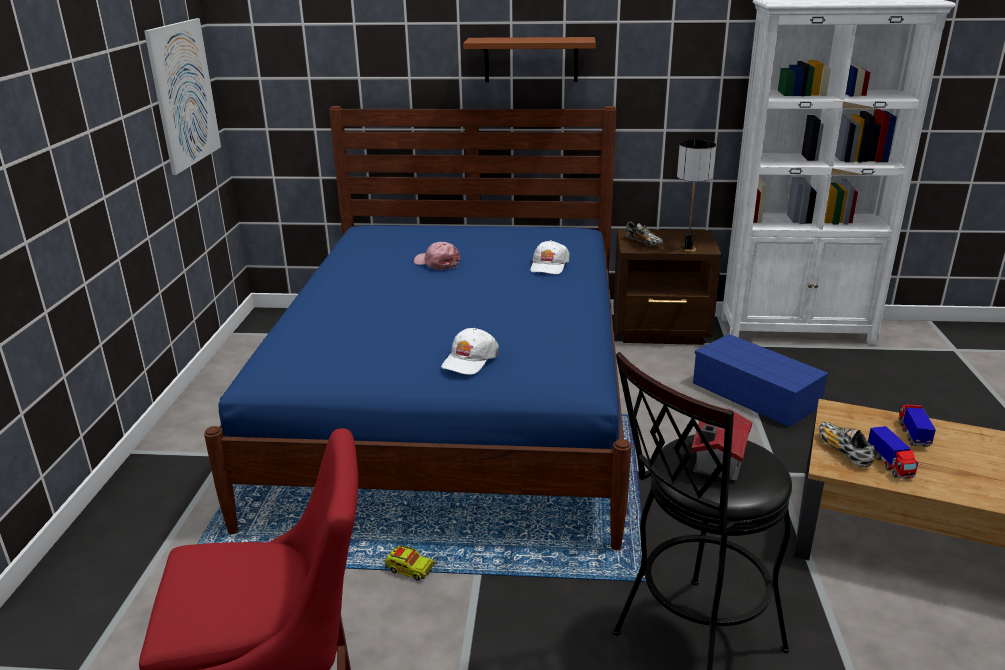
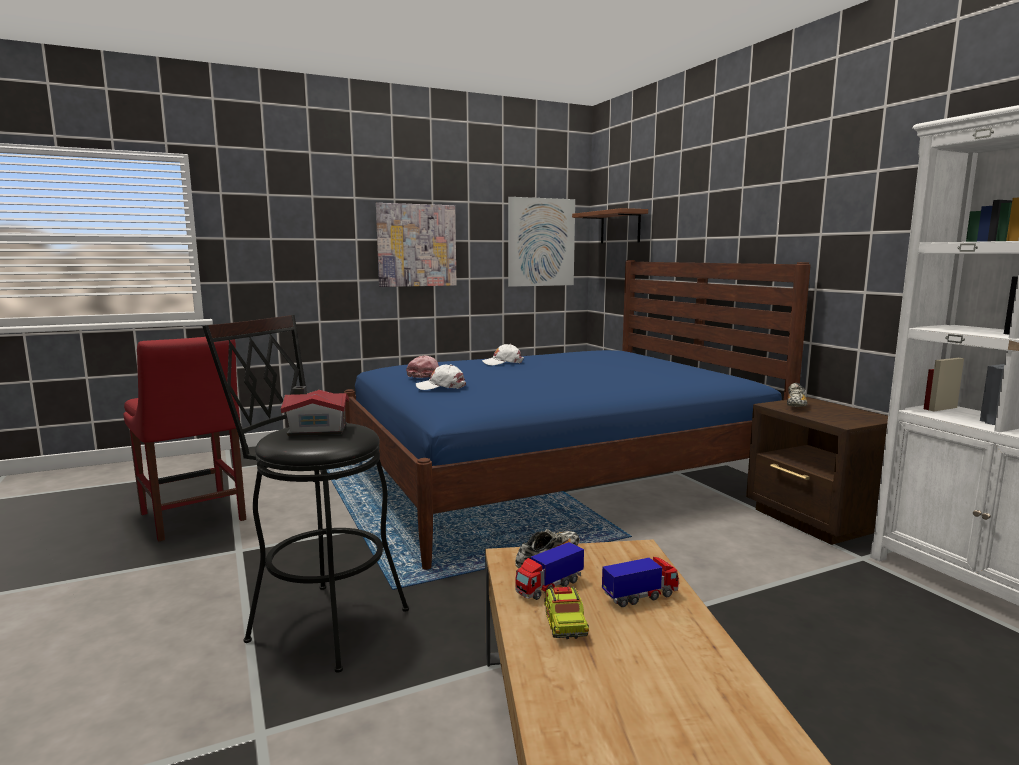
camera: 60 degrees right, 15 degrees down
toy truck [384,545,435,581] -> toy truck moved to [544,586,589,639]
pink cap [414,242,460,270] -> pink cap moved to [406,356,439,378]
brown shelf [463,37,596,82] -> brown shelf moved to [572,208,648,244]
white cap [530,240,570,274] -> white cap moved to [482,344,524,365]
table lamp [677,140,716,252] -> none
blue storage box [693,334,829,427] -> none
none -> picture [376,203,457,287]

